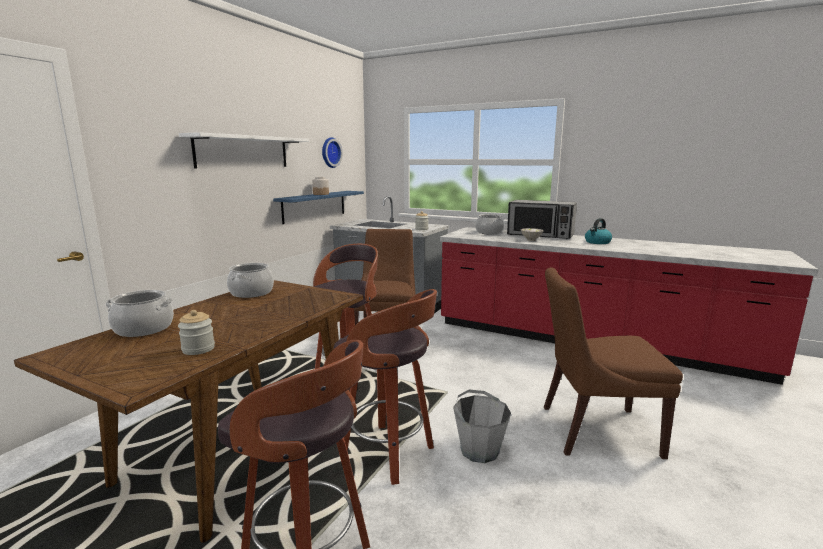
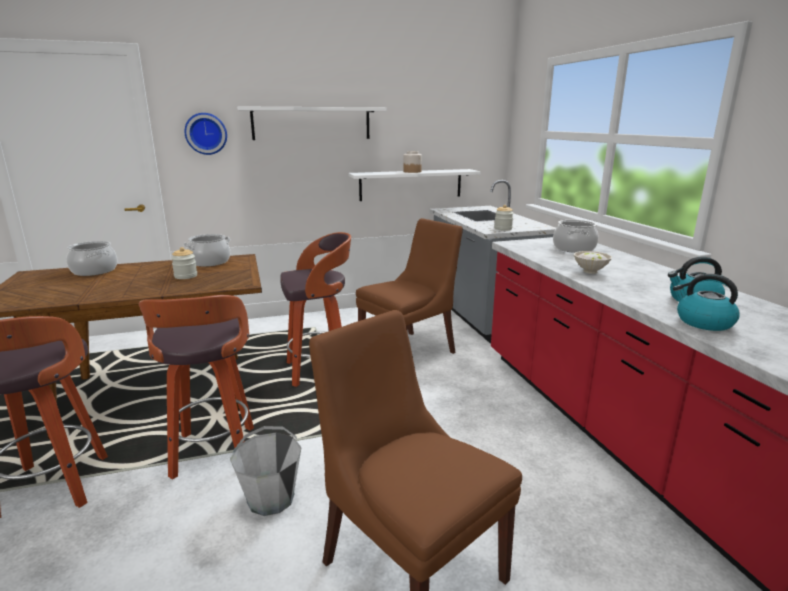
camera: 45 degrees right, 5 degrees up
jar [178,310,215,355] -> jar moved to [171,247,197,279]
blue shelf [273,191,364,224] -> white shelf [348,169,481,201]
wall clock [322,137,342,168] -> wall clock moved to [184,113,227,155]
microwave [507,200,577,239] -> none
none -> kettle [673,274,740,331]

